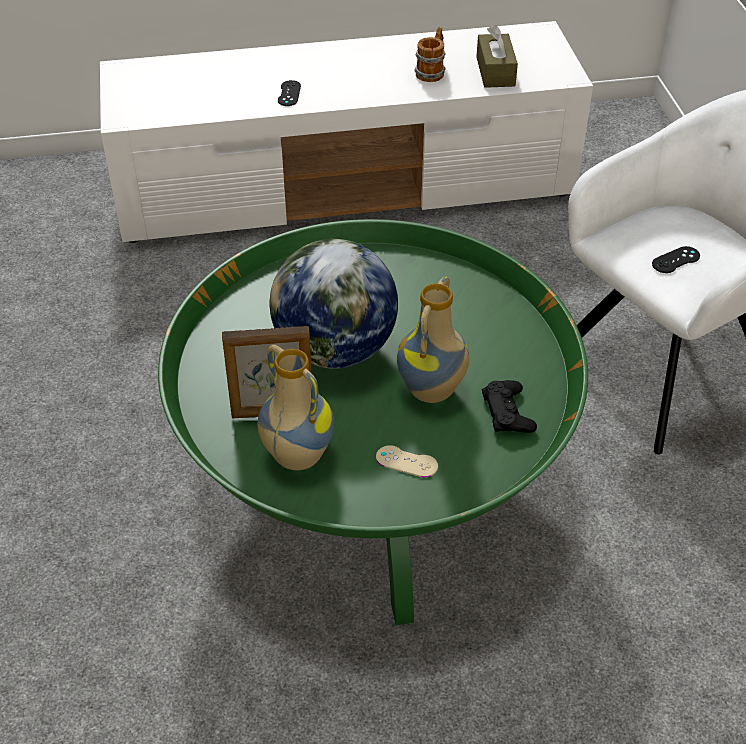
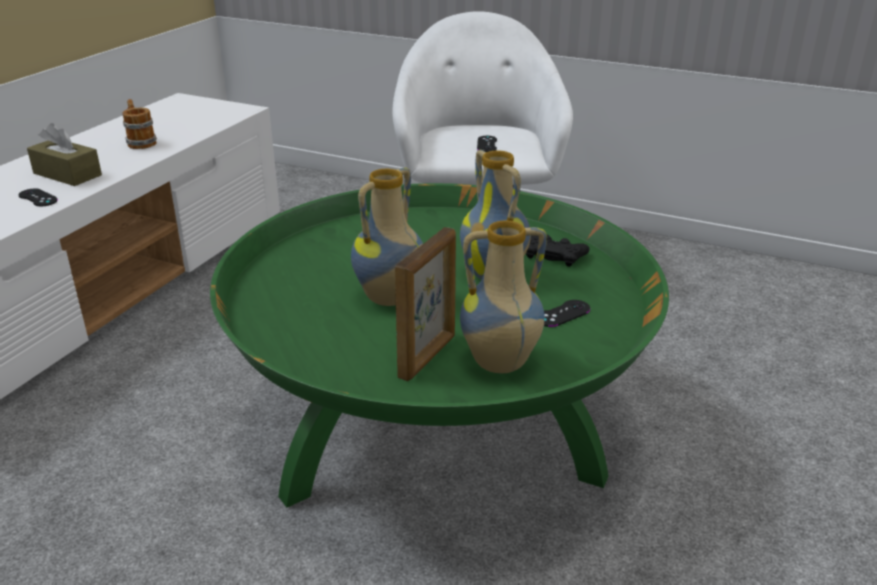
camera: 55 degrees left, 15 degrees down
globe [269,239,398,369] -> vase [351,168,423,306]
beige game controller [376,445,438,478] -> black game controller [544,300,590,327]
brown tissue box [476,25,518,88] -> brown tissue box moved to [27,123,102,186]

